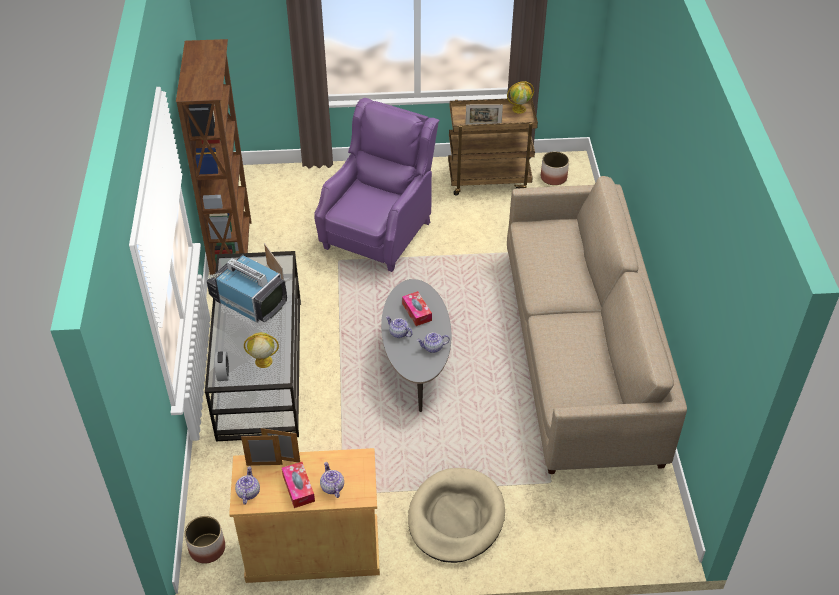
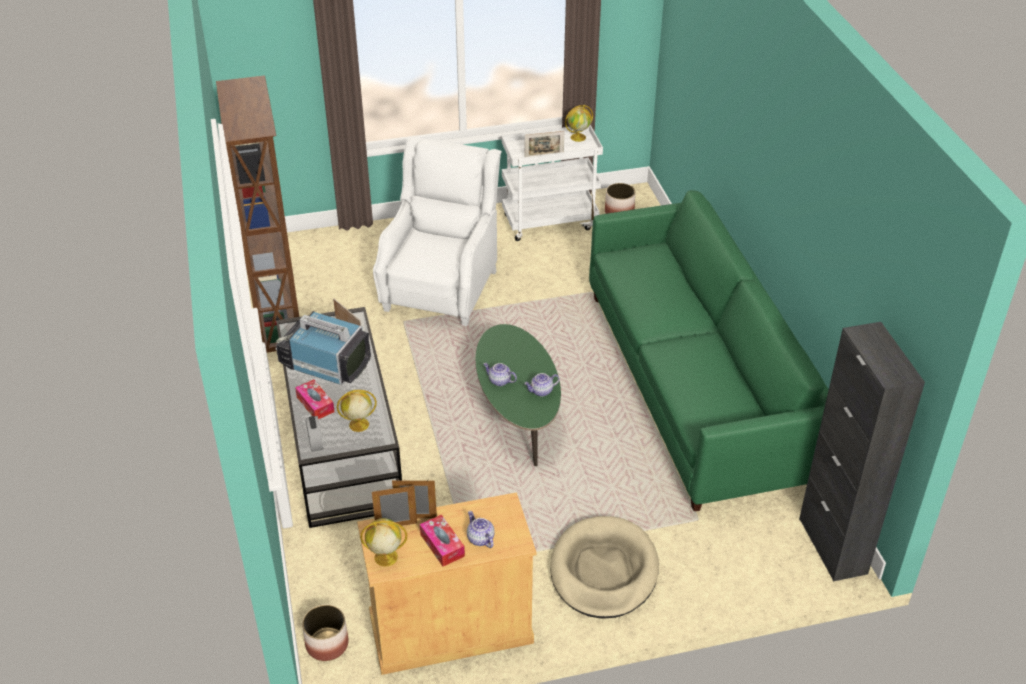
camera: 10 degrees left, 5 degrees down
teapot [235,466,260,505] -> globe [360,518,407,567]
purple armchair [314,98,439,272] -> white armchair [373,136,502,326]
grey coffee table [381,279,451,412] -> green coffee table [476,324,561,466]
tissue box [402,291,432,326] -> tissue box moved to [295,379,335,419]
brown cart [448,98,538,196] -> white cart [502,125,603,241]
beige sofa [507,176,687,474] -> green sofa [589,190,829,511]
none -> black cabinet [799,322,925,581]

